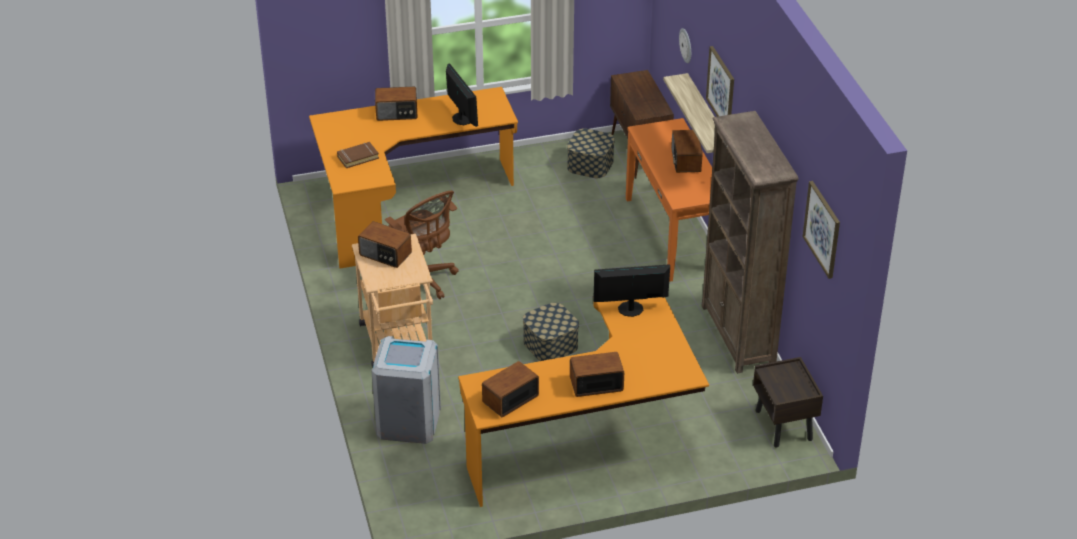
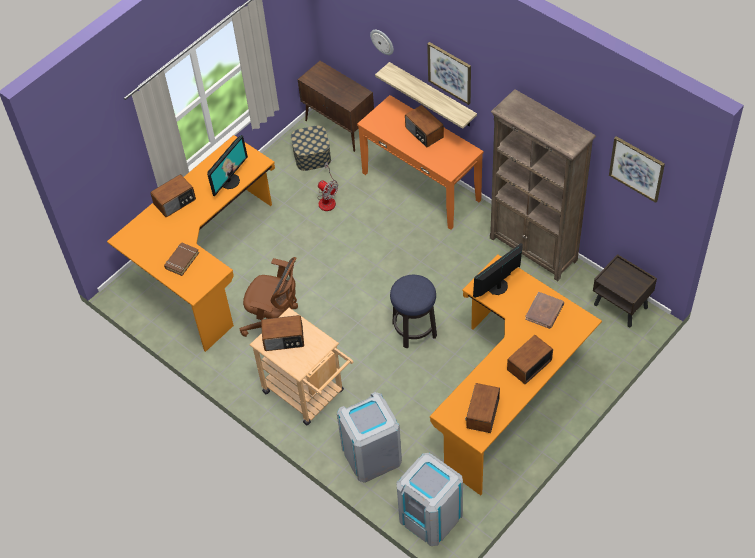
camera: 30 degrees left, 15 degrees up
monitor [446,63,478,127] -> monitor turned 90 degrees clockwise [207,135,248,196]
storage box [523,303,579,361] -> stool [390,275,437,349]
none -> fan [317,161,338,211]
none -> grey trash can [396,453,463,546]
none -> brown book [525,292,564,329]

